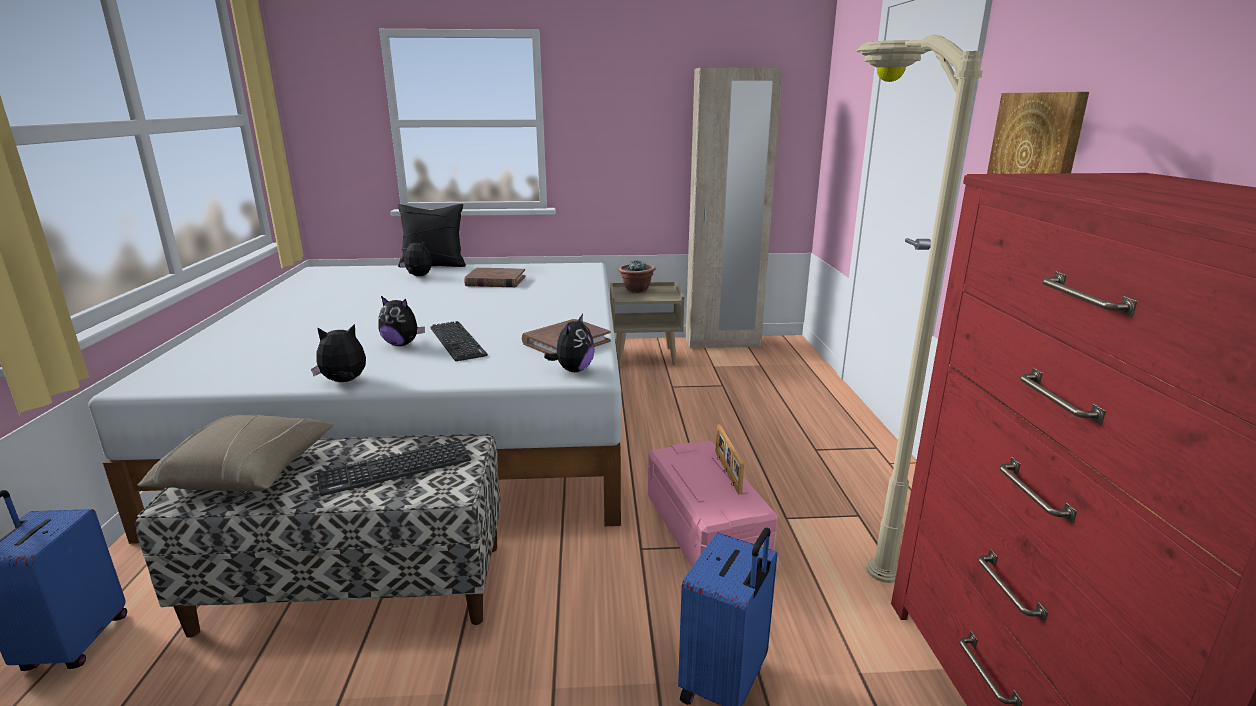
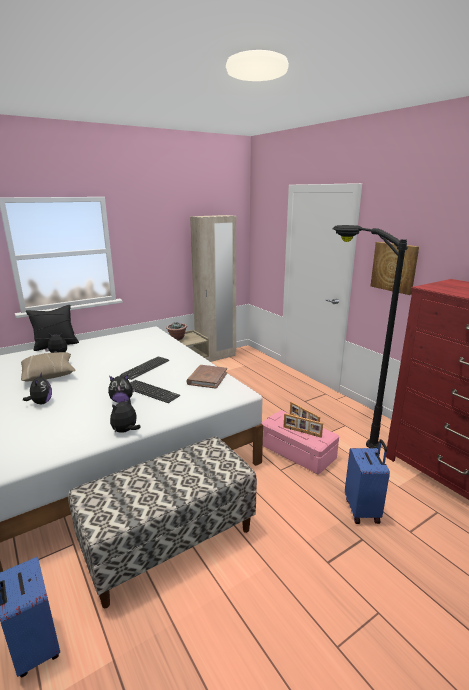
camera: 30 degrees left, 0 degrees up
beige pillow [138,414,333,492] -> beige pillow moved to [21,352,76,382]
keyboard [317,440,471,496] -> keyboard moved to [120,356,169,380]
brown book [464,268,526,287] -> none
plush toy [544,314,595,372] -> plush toy moved to [23,374,52,404]
beige floor lamp [856,34,983,583] -> black floor lamp [332,225,408,449]
none -> picture frame [284,413,323,438]

